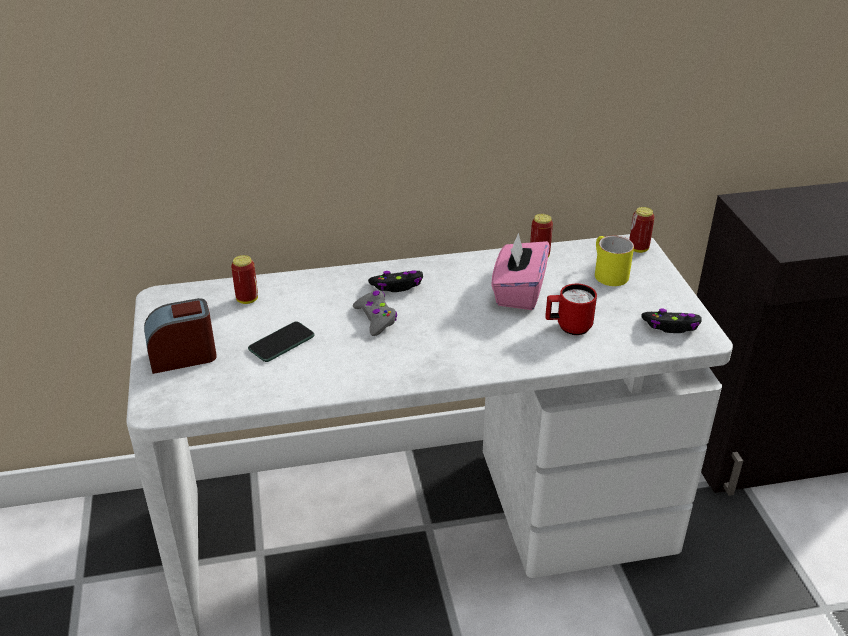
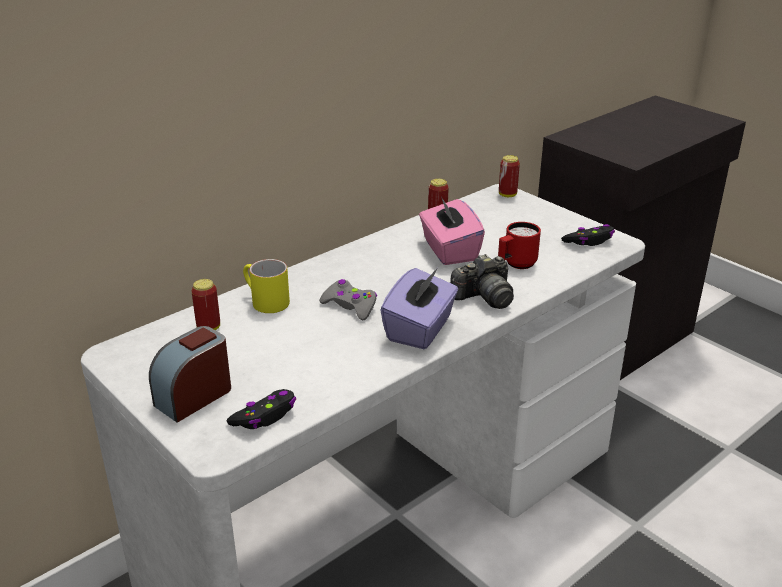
camera: 30 degrees left, 5 degrees down
phone [248,321,315,362] -> none
black game controller [368,270,423,292] -> black game controller moved to [226,389,296,429]
yellow mug [595,236,634,286] -> yellow mug moved to [243,259,290,313]
none -> purple tissue box [380,268,458,349]
none -> camera [450,254,514,309]

